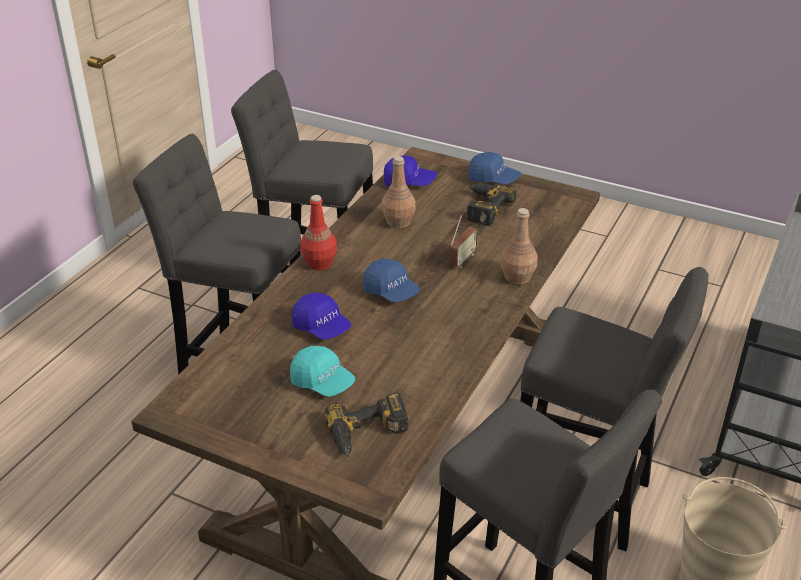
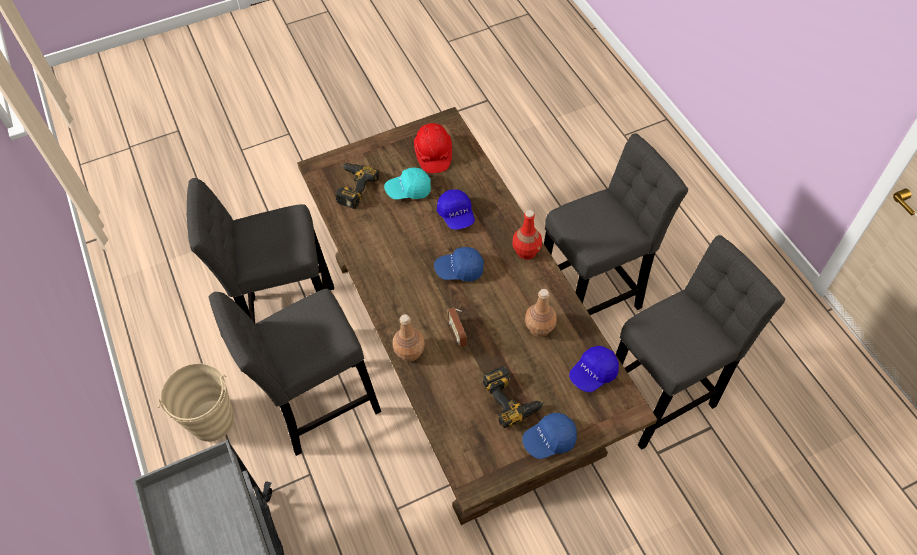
camera: 130 degrees right, 20 degrees up
blue cap [292,293,351,340] -> blue cap turned 105 degrees counterclockwise [437,189,475,230]
none -> red hard hat [414,123,452,173]

